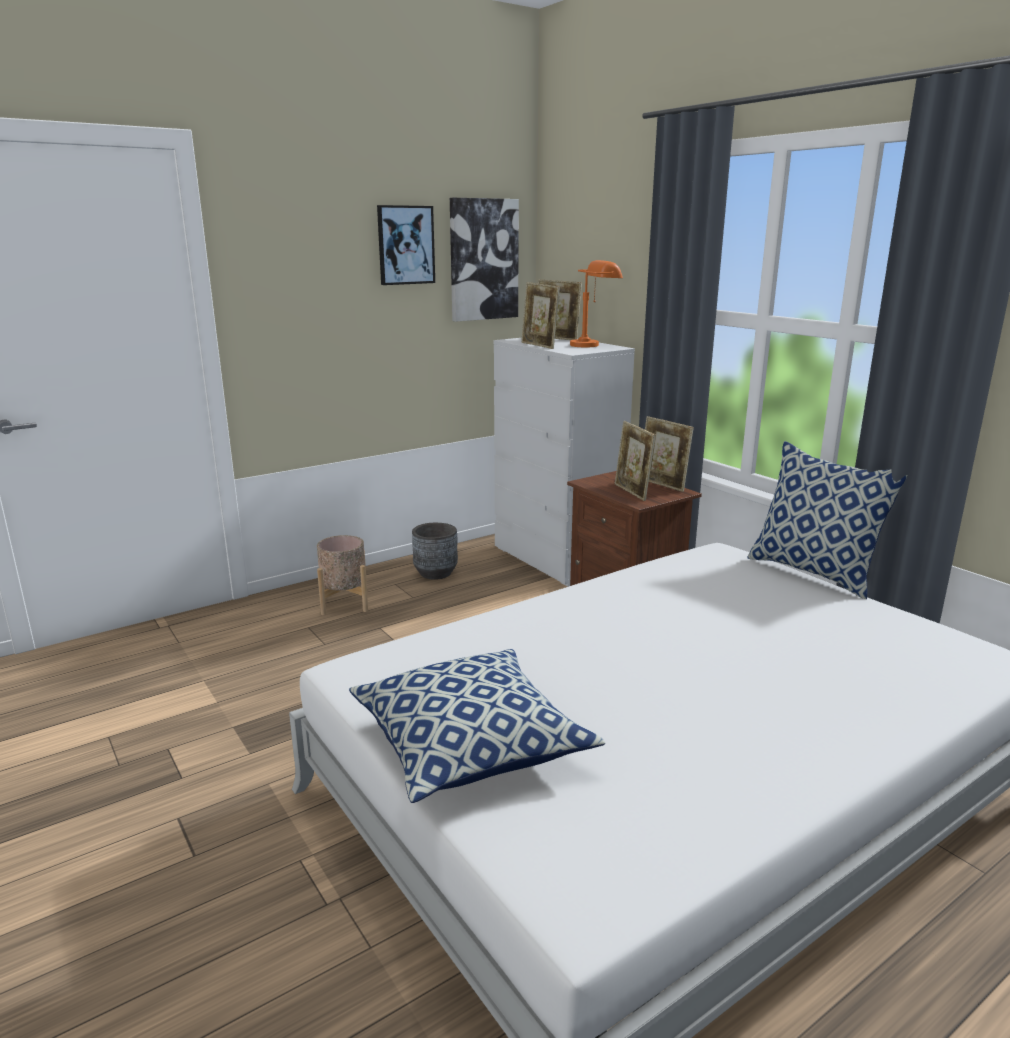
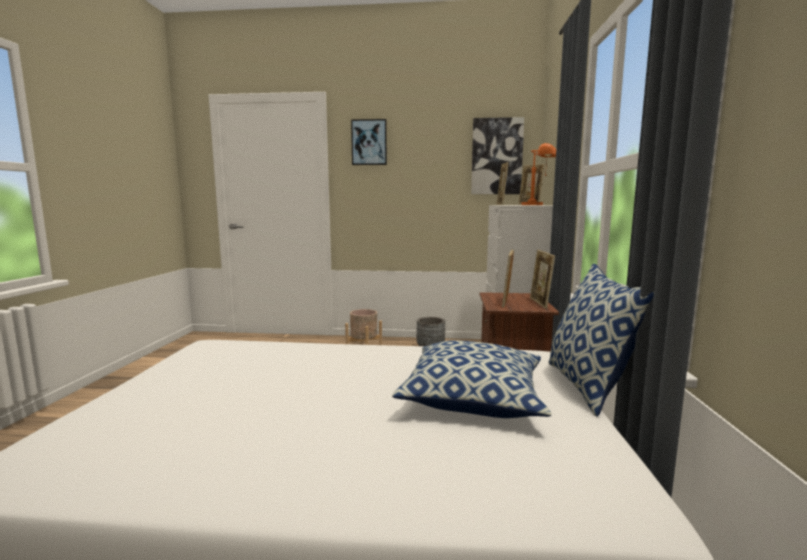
camera: 40 degrees right, 10 degrees down
pillow [349,649,605,803] -> pillow moved to [392,340,551,418]
picture [377,205,435,285] -> picture moved to [351,119,387,165]

